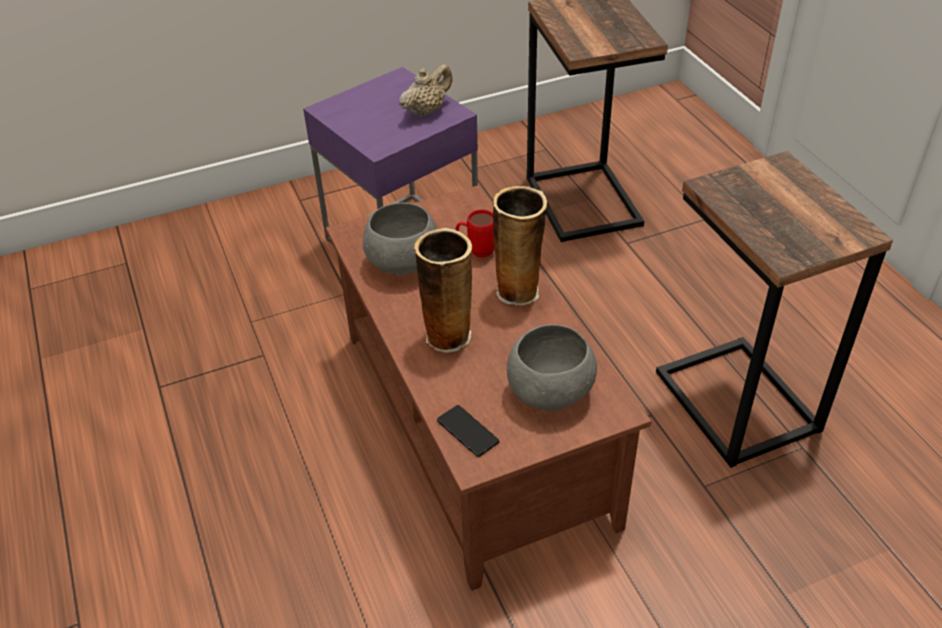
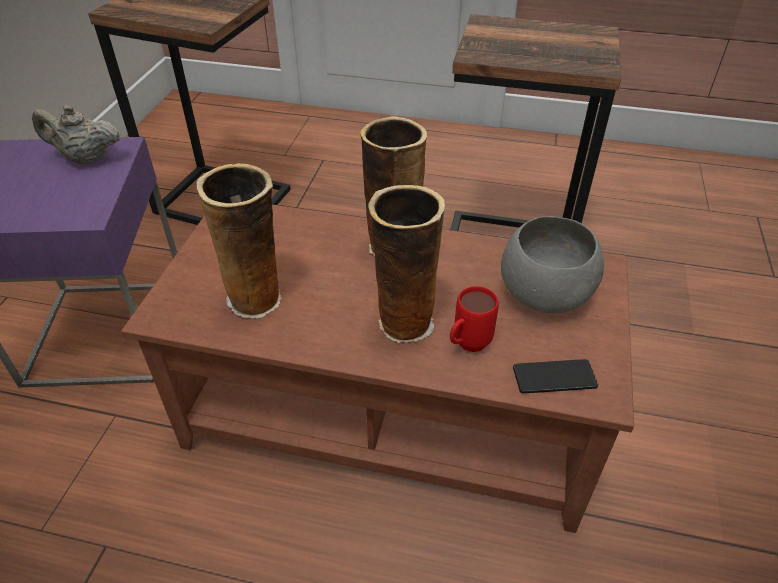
camera: 55 degrees left, 0 degrees up
grey bowl [363,203,437,274] -> vase [196,163,282,318]
beige teapot [399,64,453,117] -> beige teapot turned 75 degrees counterclockwise [32,105,120,165]
red mug [456,209,495,258] -> red mug moved to [450,286,499,352]

